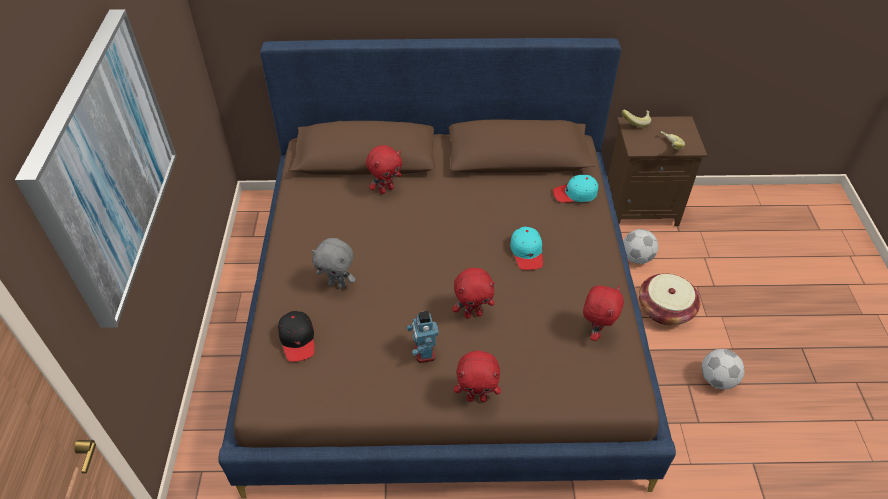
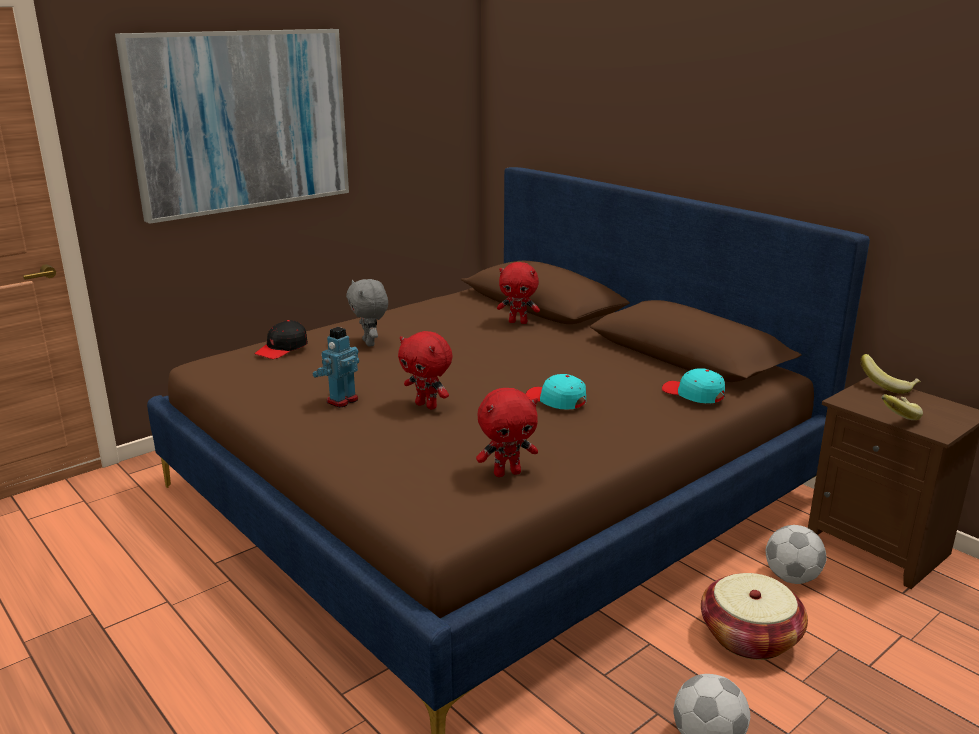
camera: 50 degrees right, 25 degrees down
red plush toy [454,350,501,402] -> none
turquoise cap [510,227,543,270] -> turquoise cap turned 90 degrees clockwise [526,374,586,409]

